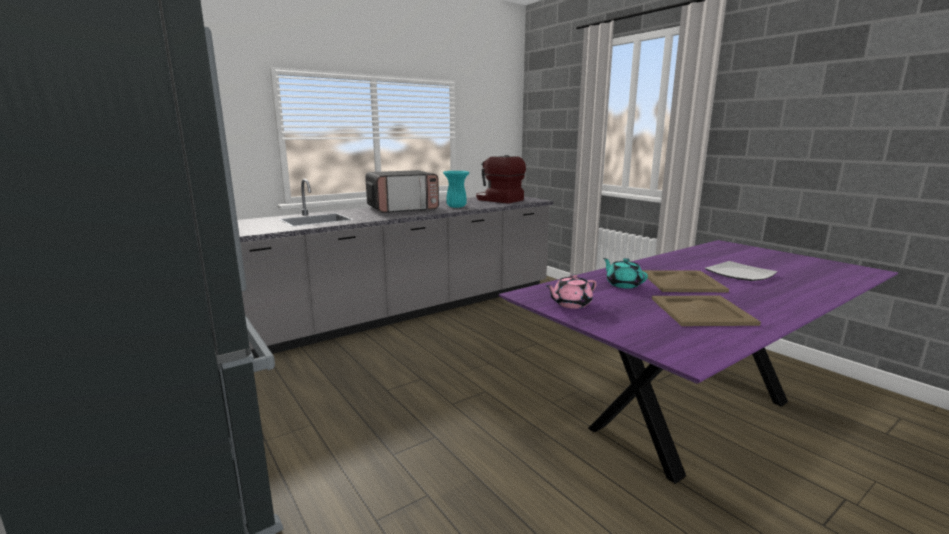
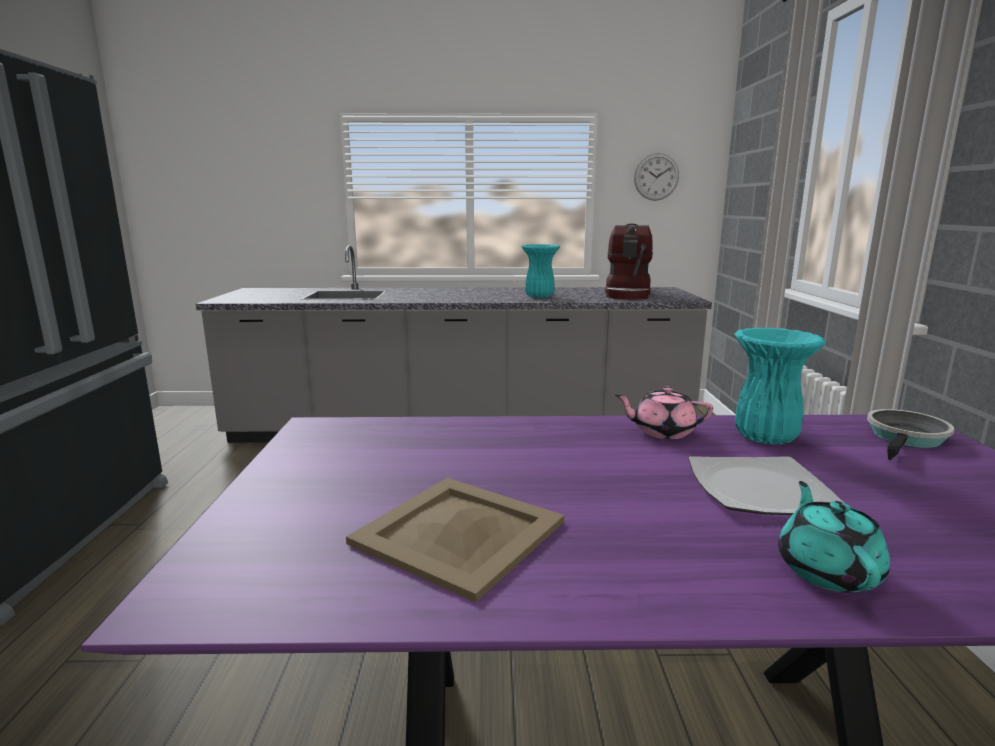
camera: 35 degrees right, 0 degrees up
microwave [365,170,439,213] -> none
coffee machine [476,155,526,204] -> coffee machine turned 150 degrees counterclockwise [605,224,653,300]
pink teapot [546,274,597,309] -> pink teapot moved to [615,387,713,439]
turquoise teapot [603,258,648,289] -> turquoise teapot moved to [778,481,890,593]
beige tray [642,270,729,292] -> none
none -> wall clock [634,153,679,201]
none -> turquoise vase [735,328,826,444]
none -> frying pan [867,409,954,460]

